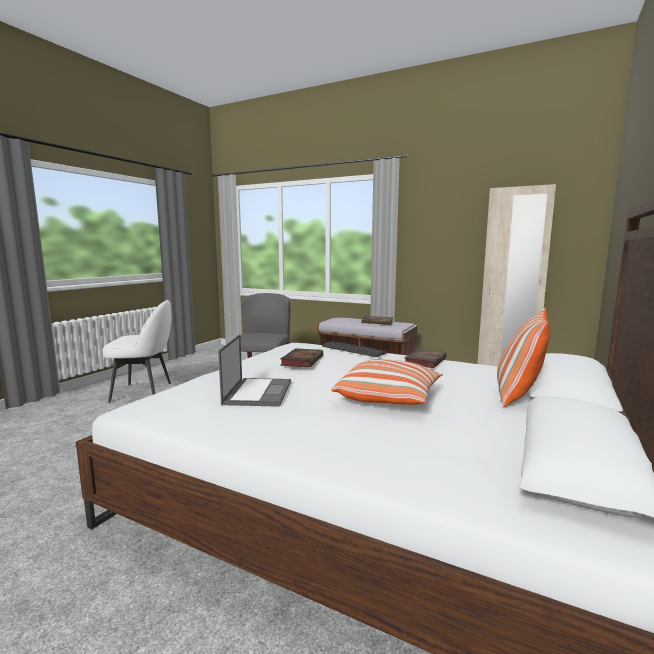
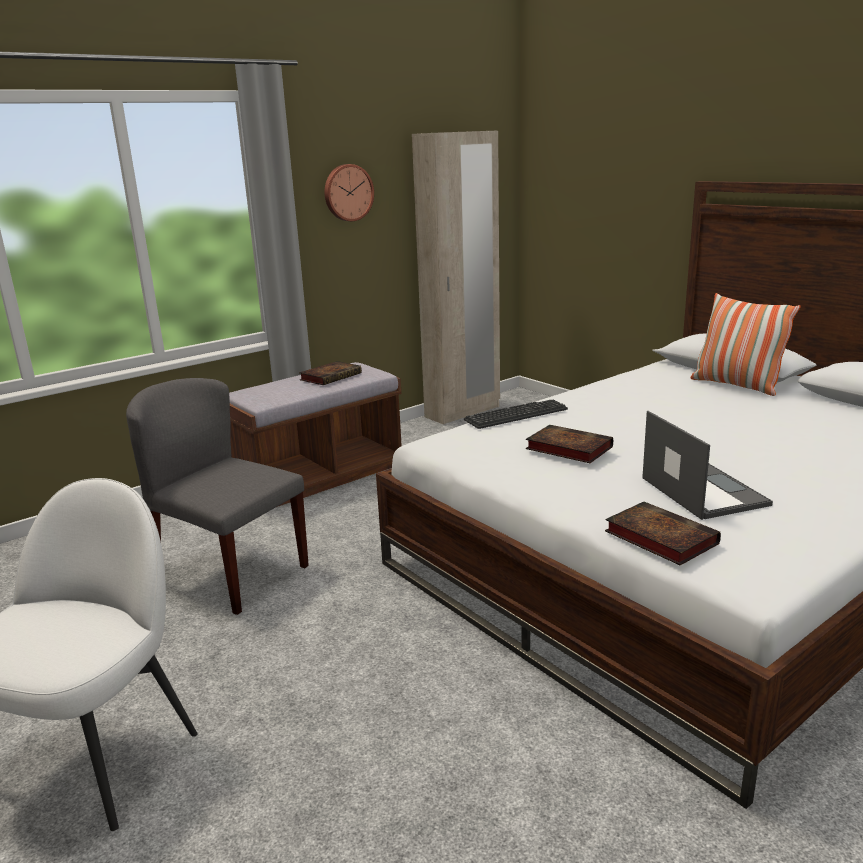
camera: 65 degrees left, 10 degrees up
laptop [218,334,291,407] -> laptop turned 45 degrees clockwise [642,411,773,520]
pillow [331,359,443,405] -> none
book [405,349,447,368] -> book moved to [605,501,721,565]
none -> wall clock [324,164,374,221]

